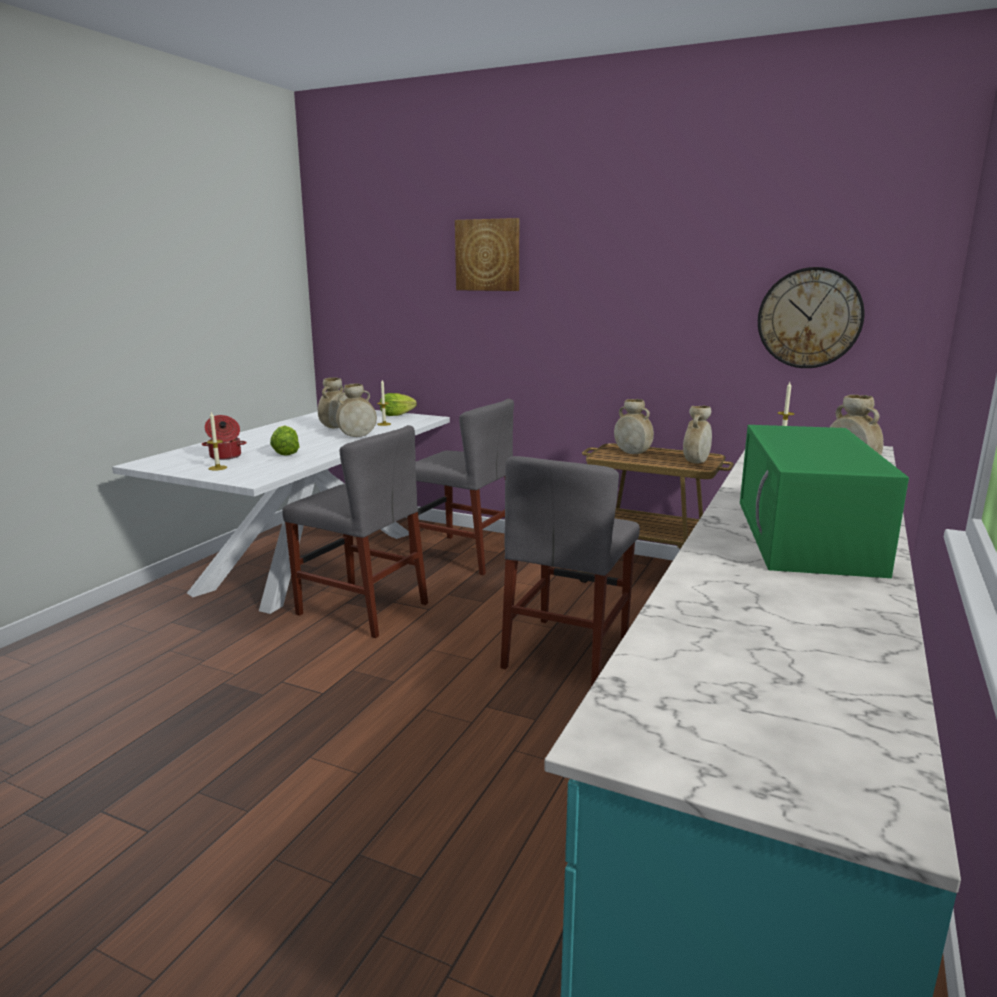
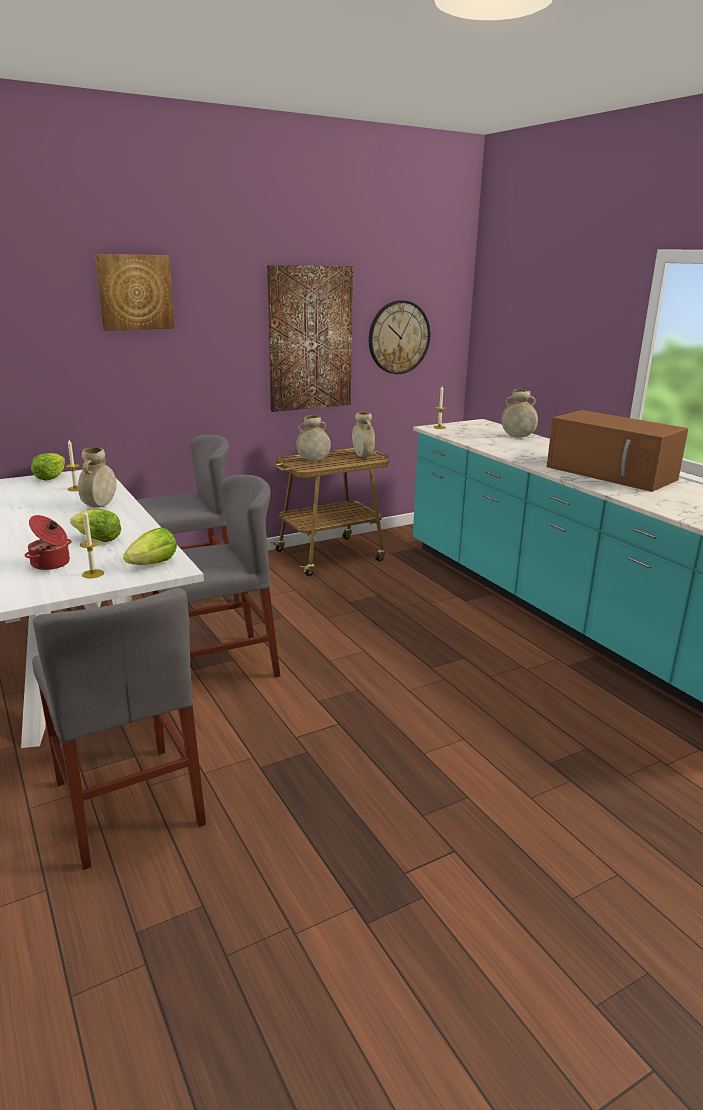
camera: 55 degrees left, 5 degrees up
beige vase [318,378,348,428] -> none
grey chair [500,456,640,687] -> grey chair moved to [32,588,206,870]
green microwave [740,425,909,578] -> brown microwave [547,410,688,492]
none -> lettuce [123,527,177,565]
none -> picture [267,265,353,412]

